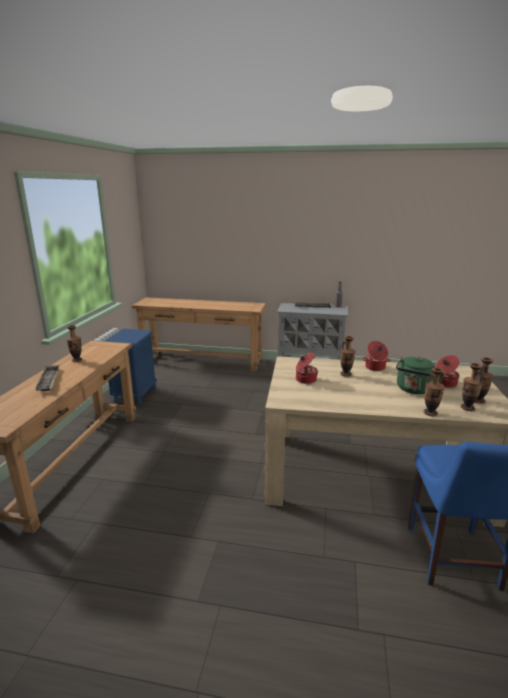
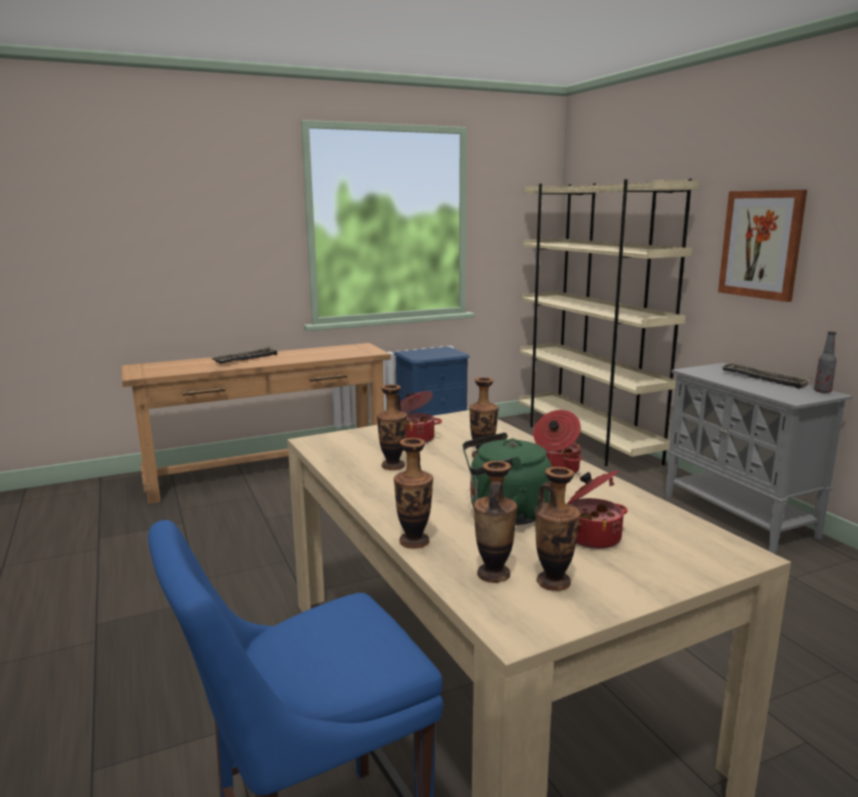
camera: 55 degrees right, 5 degrees down
vase [67,325,83,362] -> vase moved to [377,384,407,470]
brown console table [132,297,266,371] -> beige bookcase [518,179,699,466]
none -> picture [718,190,807,302]

